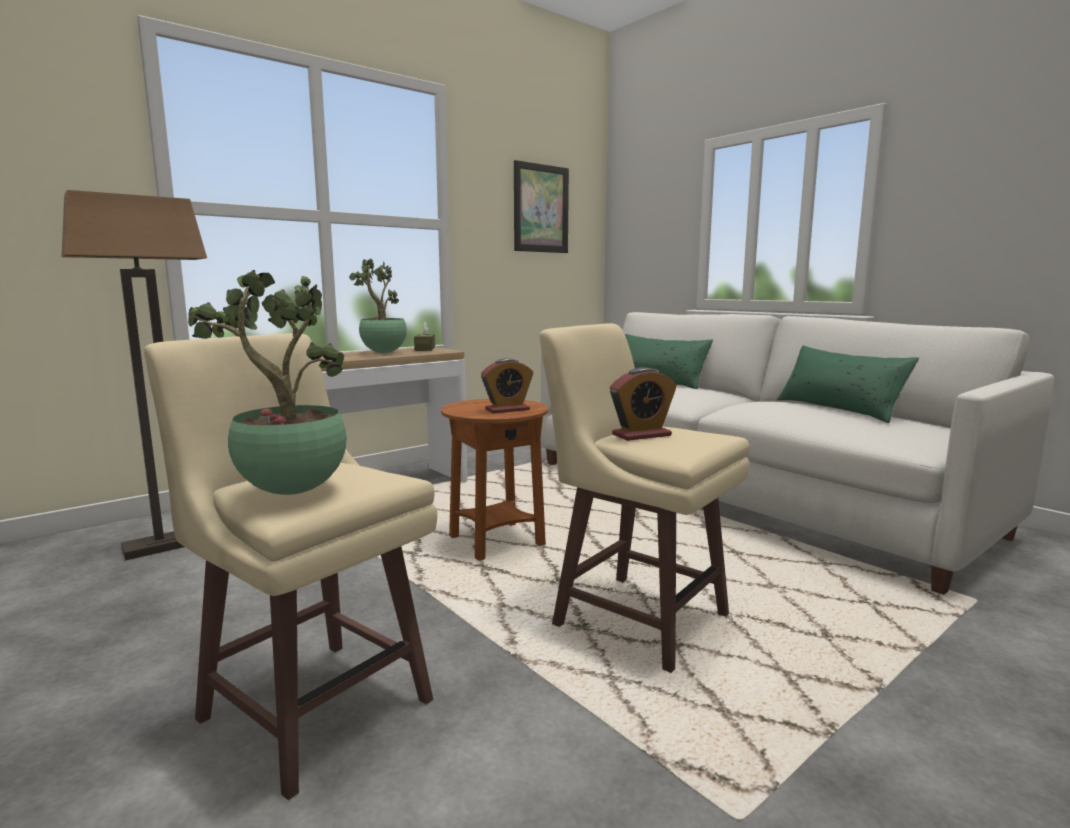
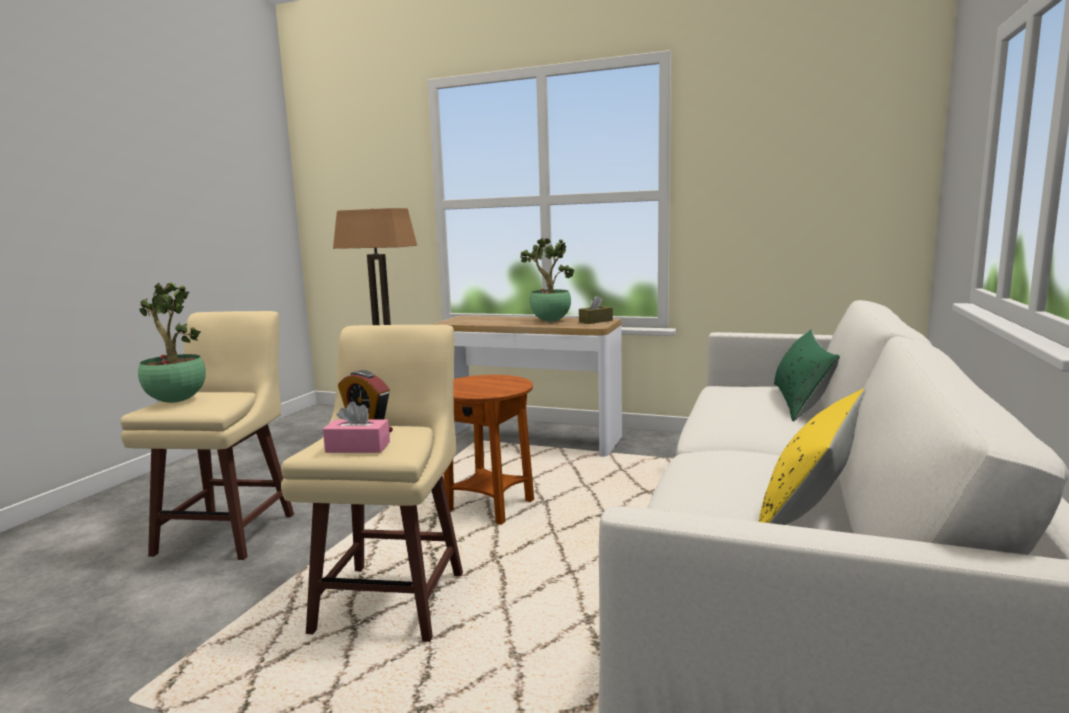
camera: 60 degrees right, 0 degrees up
alarm clock [481,358,533,413] -> none
picture [514,160,569,253] -> none
green pillow [777,346,919,423] -> yellow pillow [759,389,865,525]
none -> pink tissue box [323,401,390,453]

